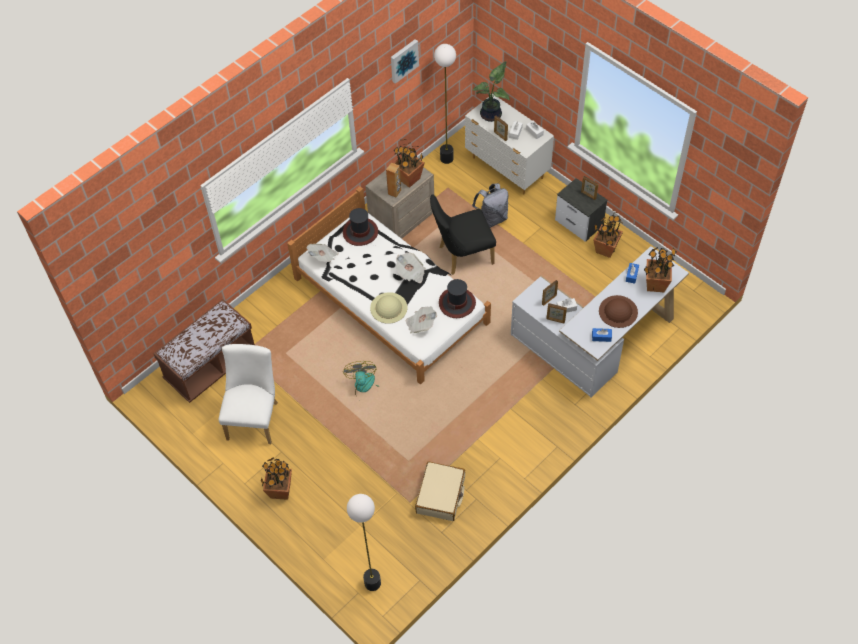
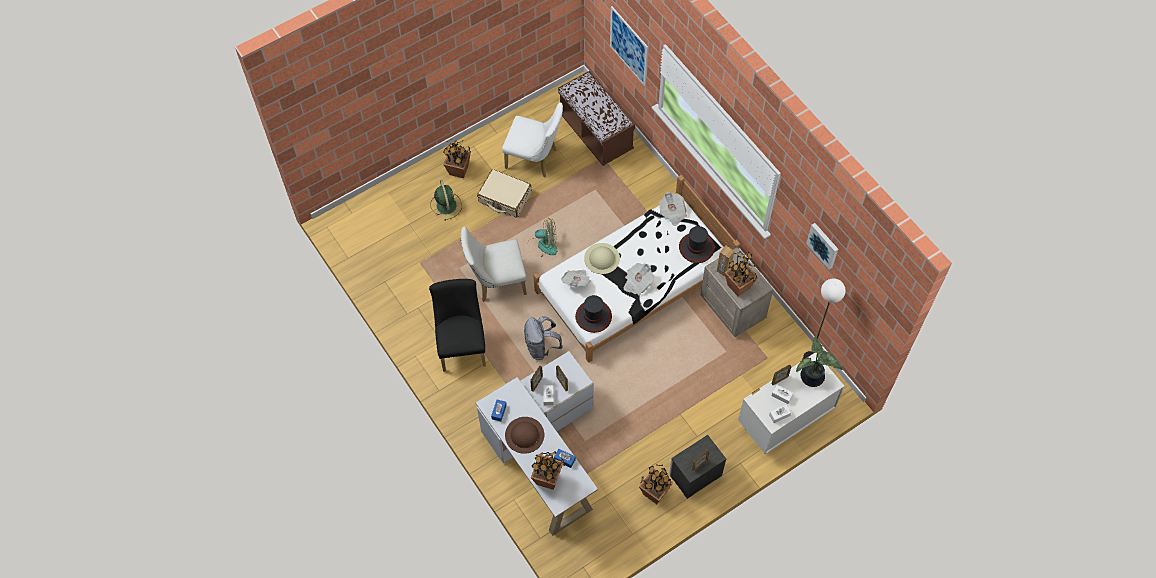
camera: 100 degrees right, 5 degrees up
floor lamp [347,494,381,591] -> none
beige suitcase [415,461,465,521] -> beige suitcase moved to [477,169,532,218]
black chair [430,194,496,275] -> black chair moved to [429,279,486,372]
grey backpack [472,183,508,228] -> grey backpack moved to [524,316,563,360]
none -> green fan [430,180,462,221]
none -> white chair [461,226,527,302]
none -> picture [610,6,648,86]

